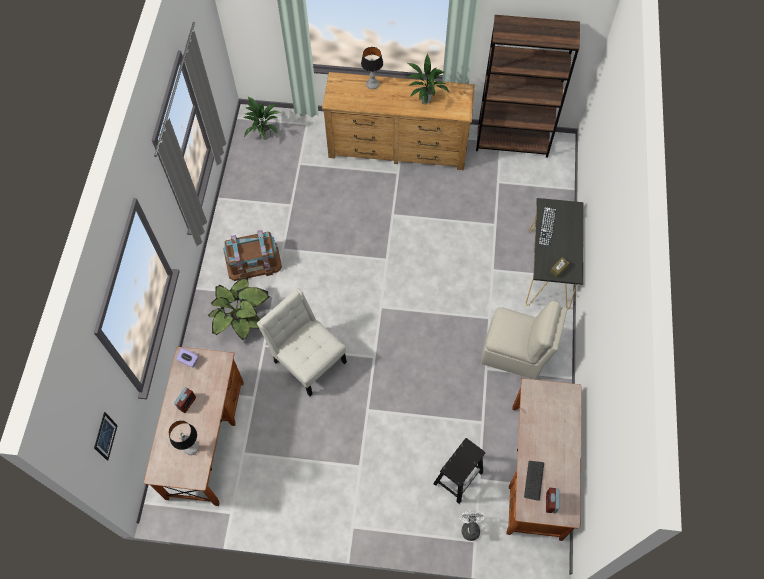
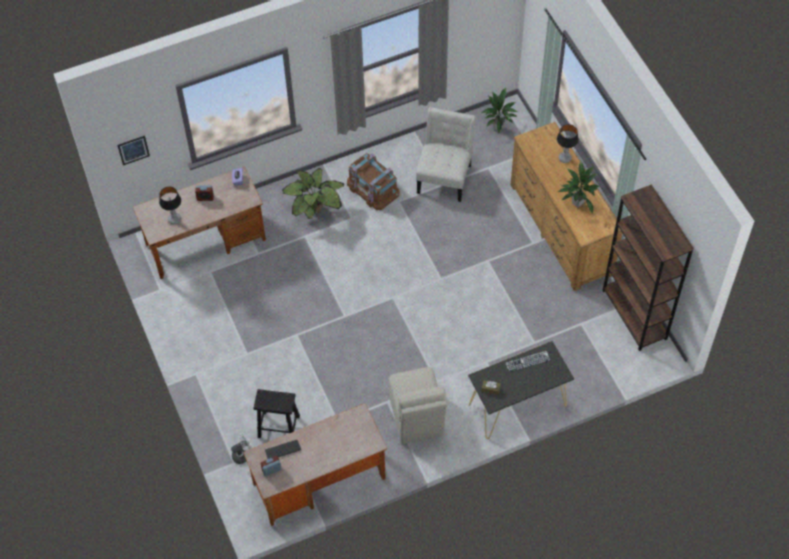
camera: 60 degrees right, 5 degrees down
white chair [257,288,347,396] -> white chair moved to [416,107,476,202]

